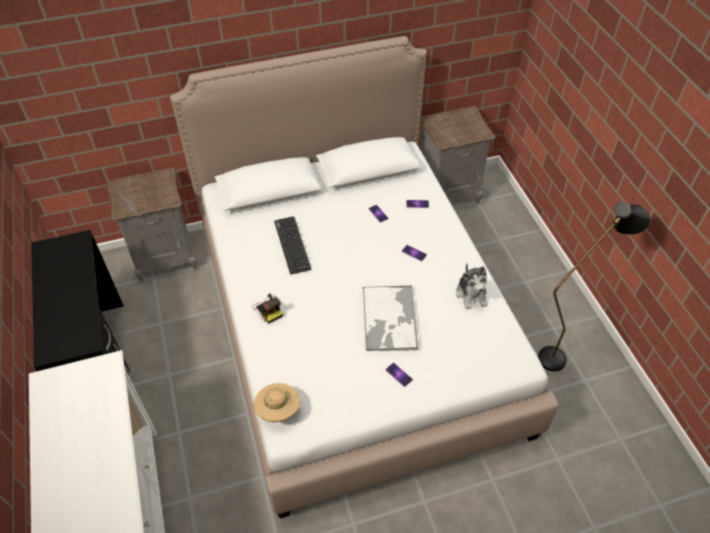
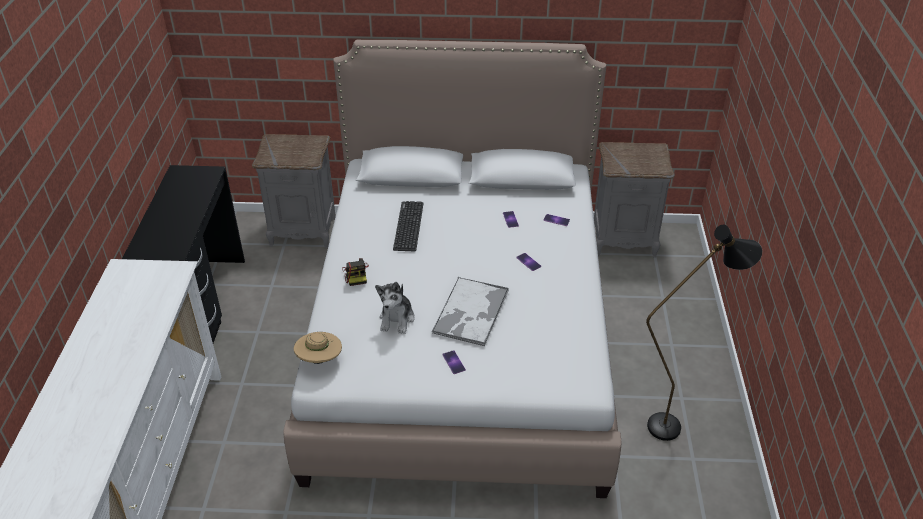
camera: 20 degrees right, 10 degrees down
plush toy [456,263,488,309] -> plush toy moved to [375,282,415,334]

